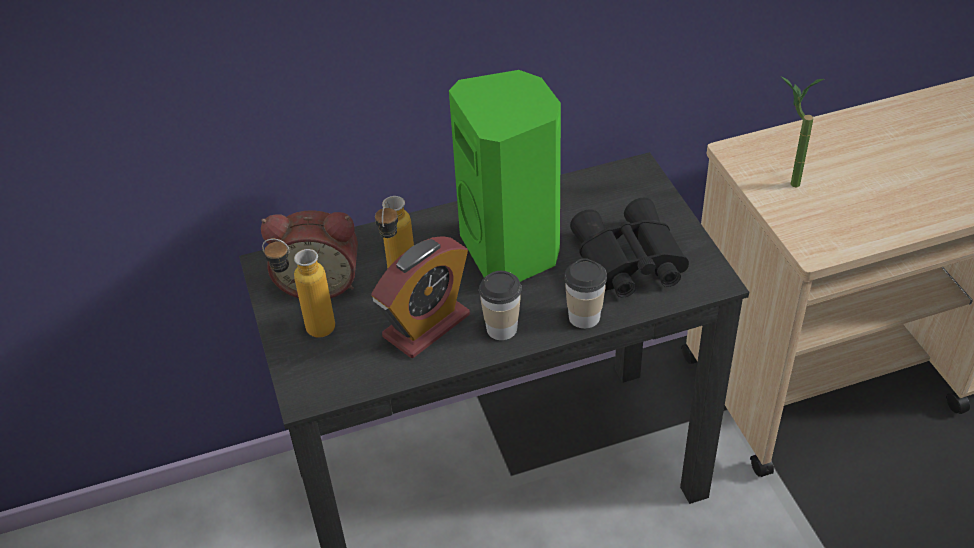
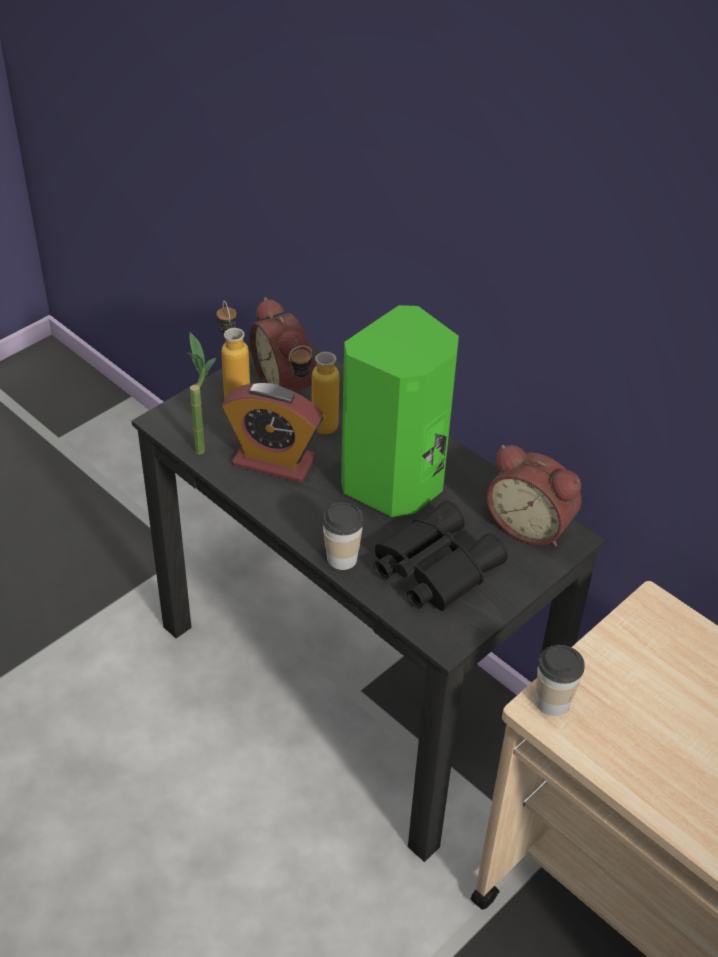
camera: 60 degrees right, 0 degrees up
cup [479,271,522,340] -> cup moved to [536,645,585,716]
potted plant [781,77,824,188] -> potted plant moved to [188,332,216,455]
none -> alarm clock [486,445,581,547]

